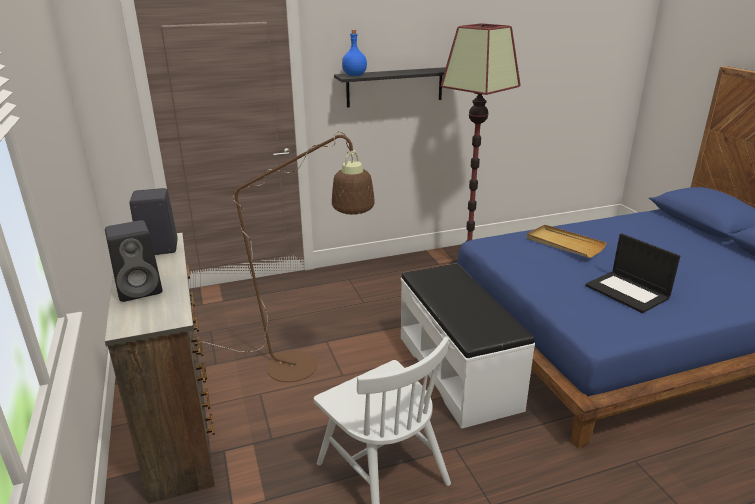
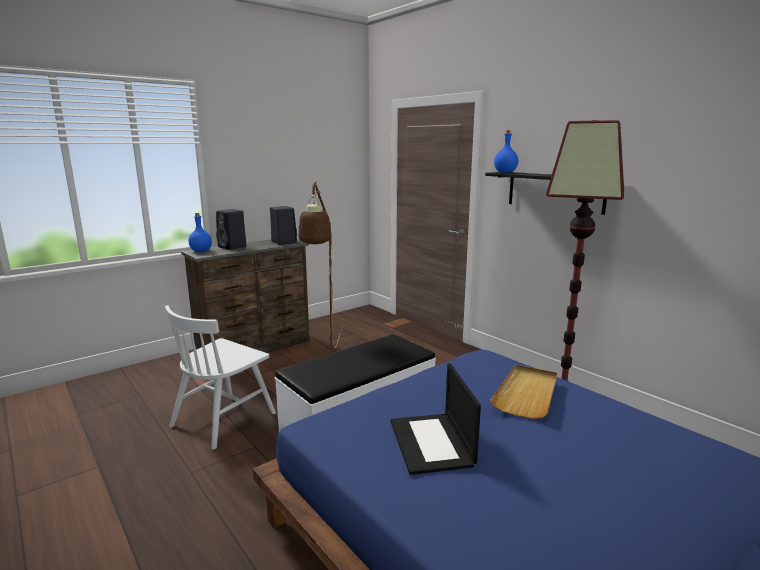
camera: 70 degrees right, 10 degrees down
laptop [585,233,680,313] -> laptop turned 45 degrees counterclockwise [390,363,481,475]
none -> blue bottle [189,213,212,252]

